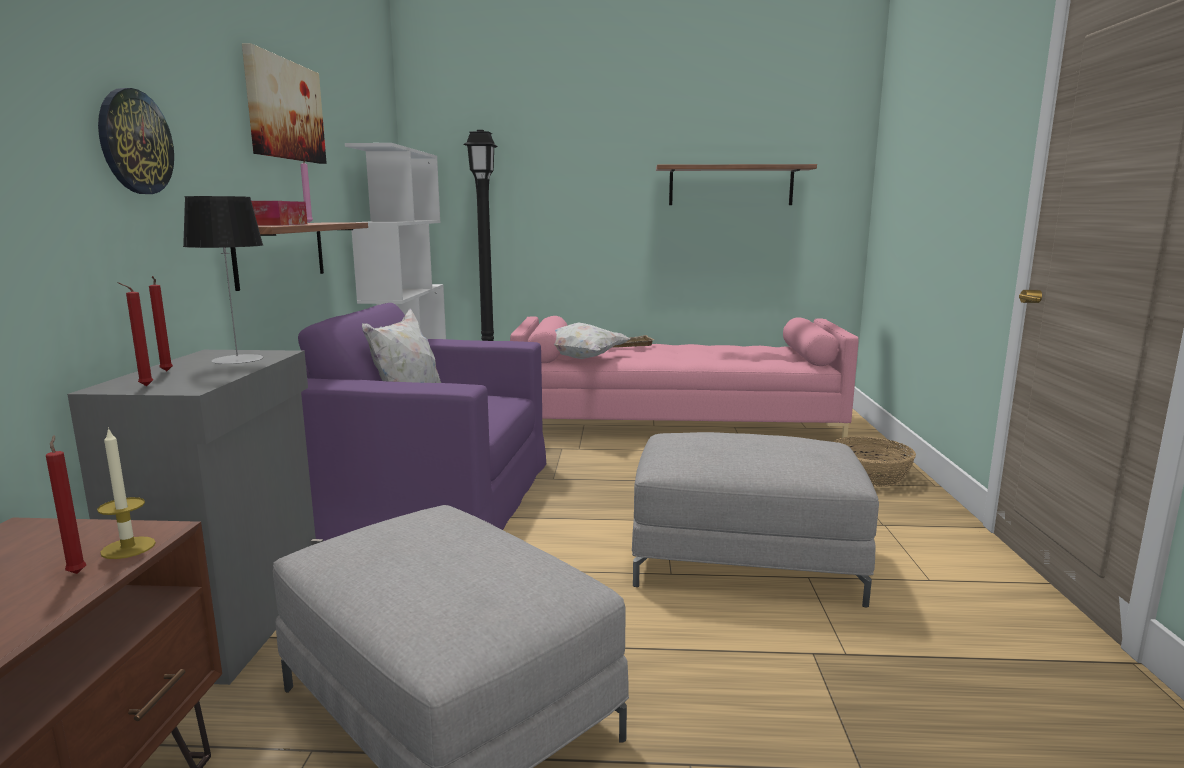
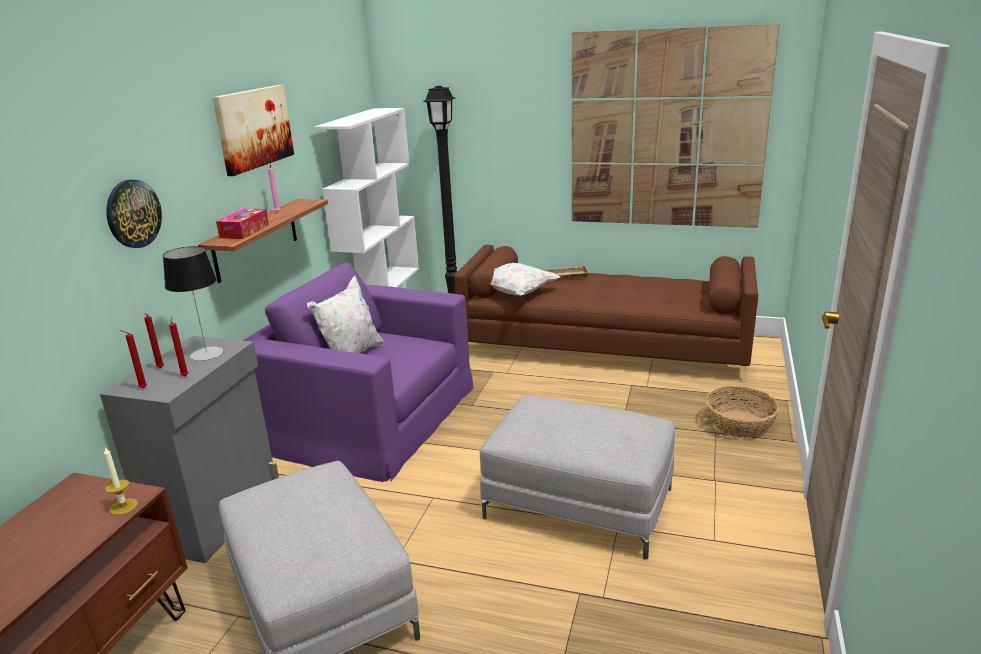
camera: 15 degrees right, 10 degrees up
red candle [46,435,86,574] -> red candle moved to [169,316,189,376]
pink sofa [510,316,859,441] -> brown sofa [454,245,758,382]
shelf [656,164,817,205] -> picture [572,24,780,228]

